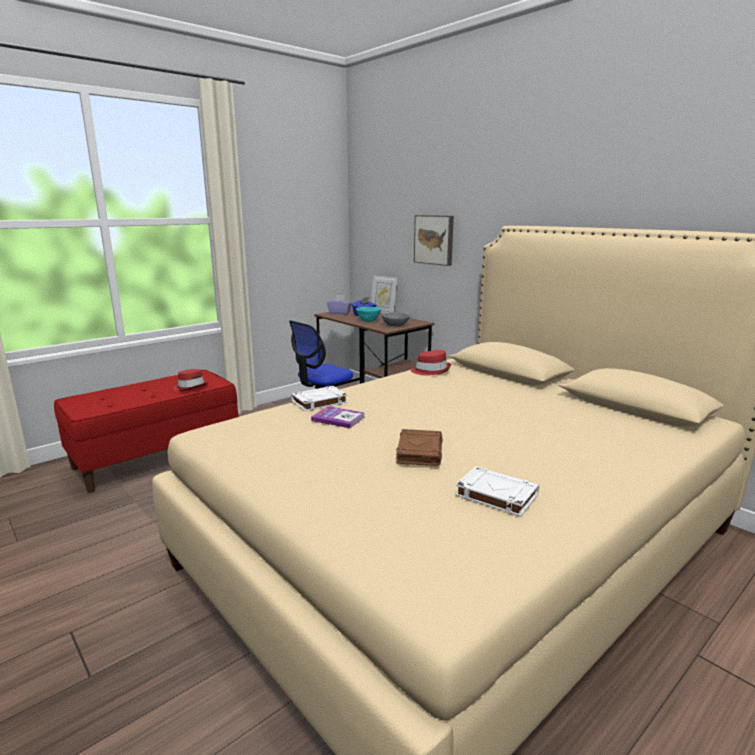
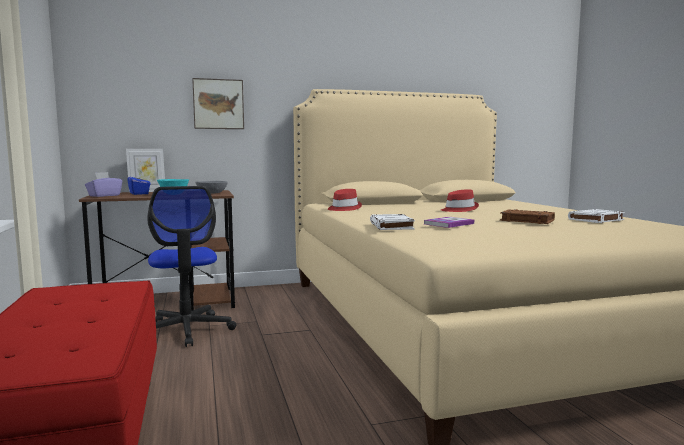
camera: 65 degrees left, 10 degrees down
red hat [173,369,208,391] -> red hat moved to [441,190,479,212]

